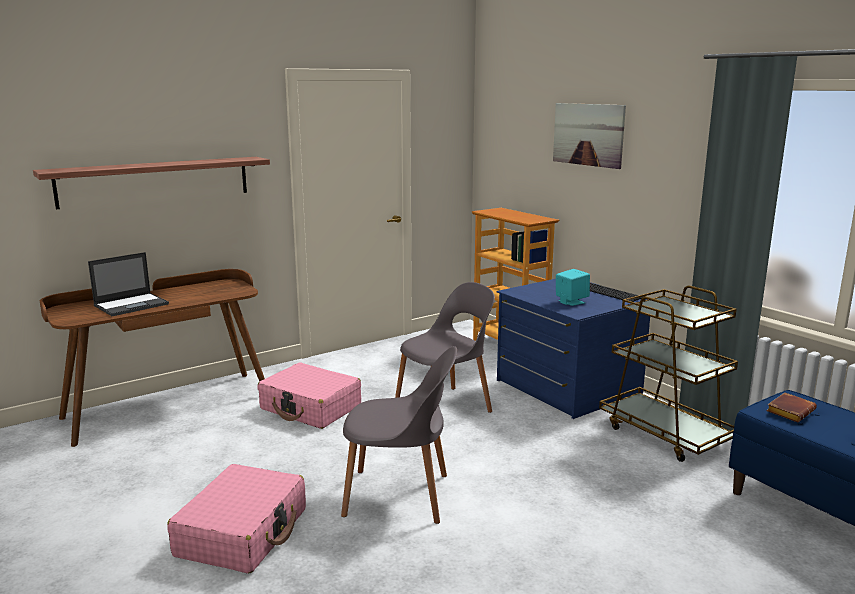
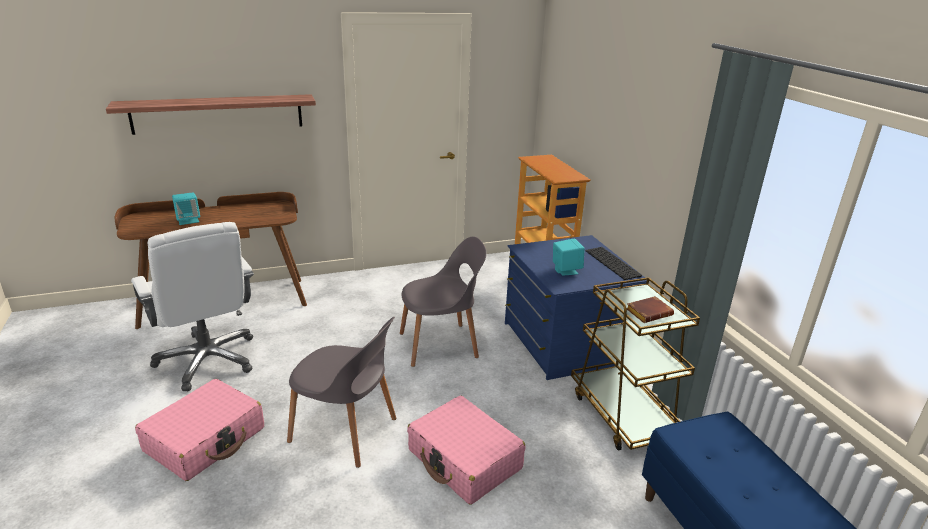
camera: 15 degrees right, 10 degrees up
laptop [88,252,169,316] -> turquoise speaker [172,192,200,225]
pink suitcase [257,362,361,429] -> pink suitcase moved to [407,396,525,505]
picture [553,103,626,169] -> none
brown book [766,393,817,422] -> brown book moved to [627,296,674,323]
none -> white office chair [131,222,254,391]

